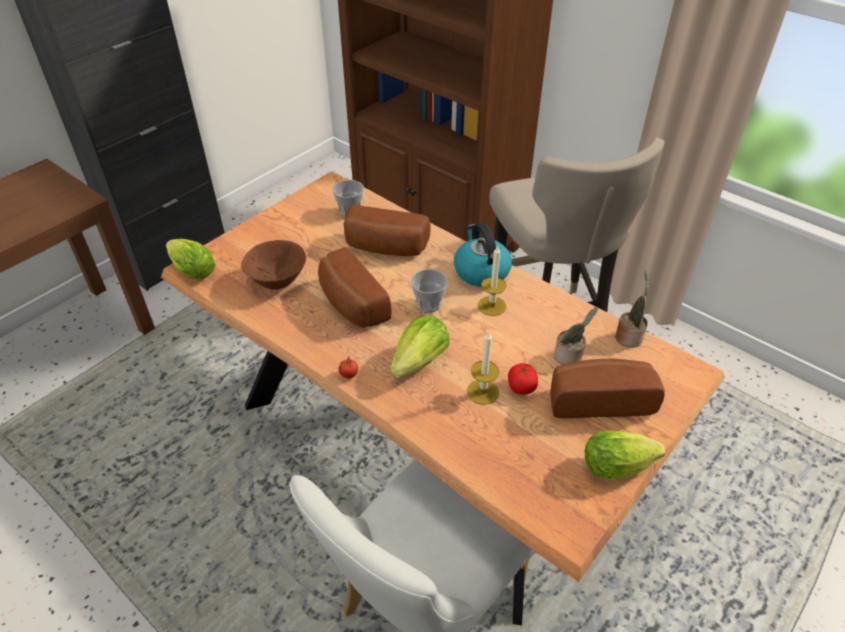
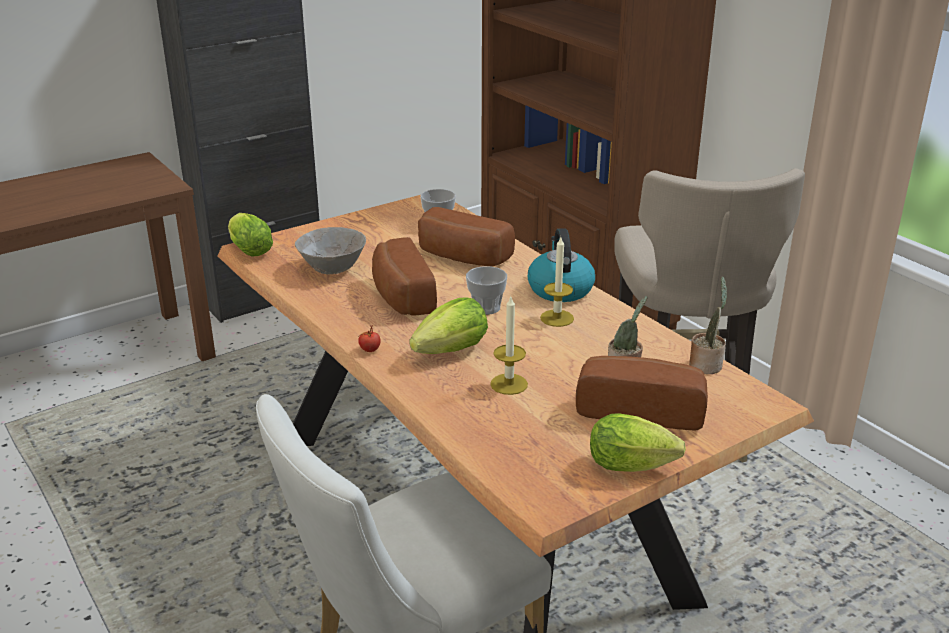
camera: 15 degrees right, 15 degrees down
brown bowl [241,240,306,290] -> grey bowl [295,227,366,274]
tomato [508,363,538,394] -> none

